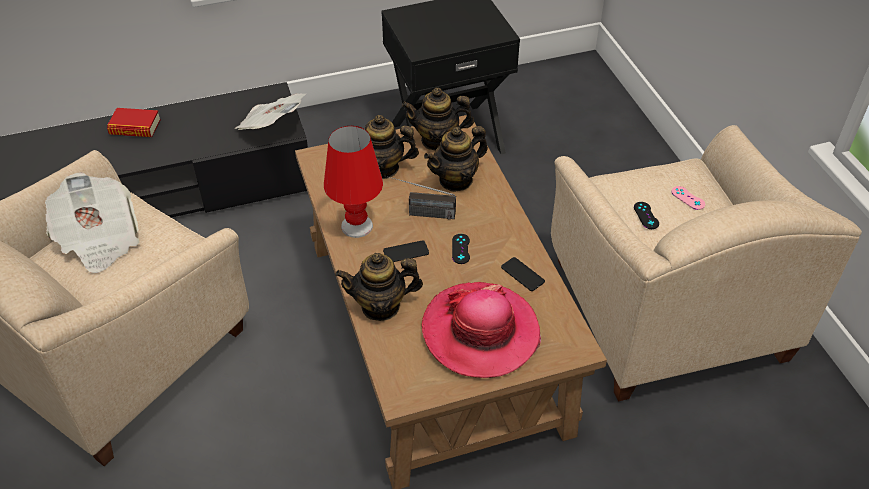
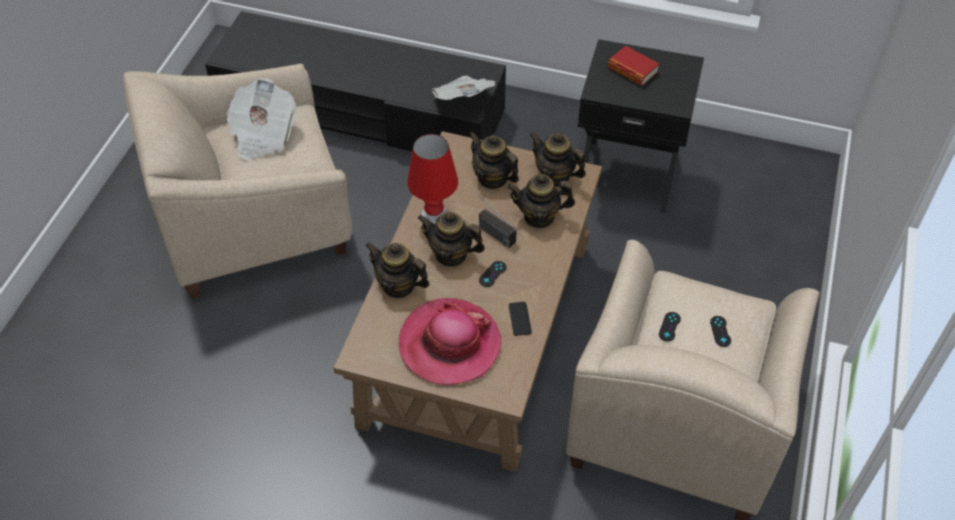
camera: 35 degrees right, 5 degrees up
book [107,108,161,137] -> book moved to [607,46,659,86]
phone [383,240,429,262] -> teapot [418,212,485,267]
pink game controller [672,186,705,210] -> black game controller [710,316,731,347]

